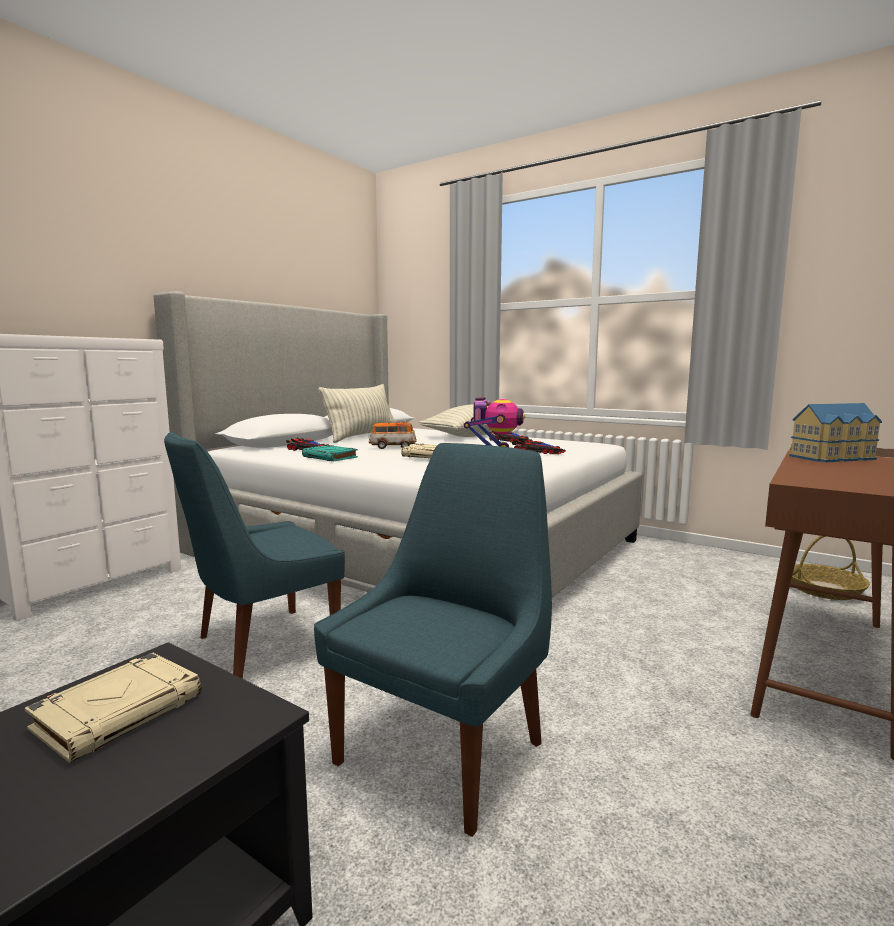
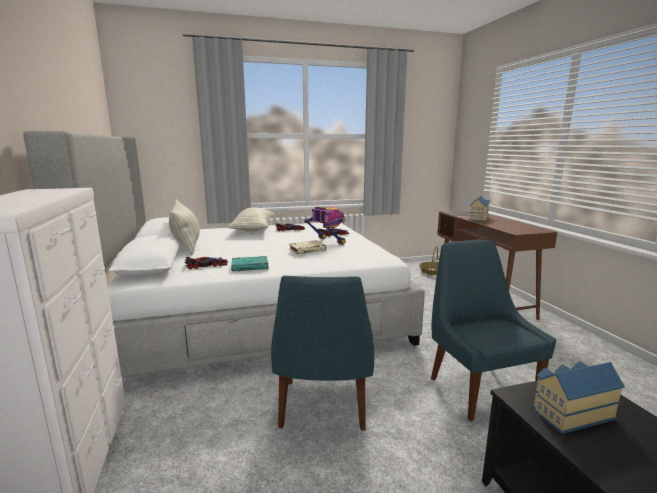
camera: 50 degrees left, 5 degrees up
beige book [24,653,202,763] -> toy house [533,361,625,434]
toy car [369,421,417,449] -> none

